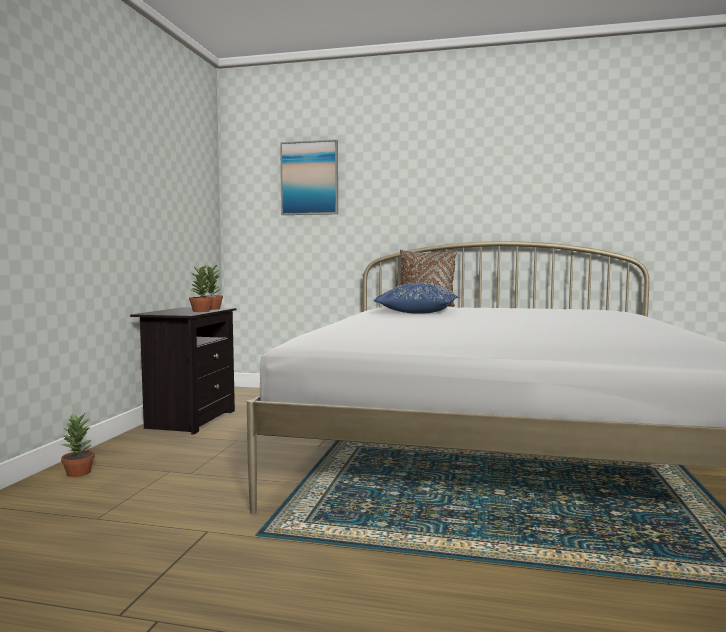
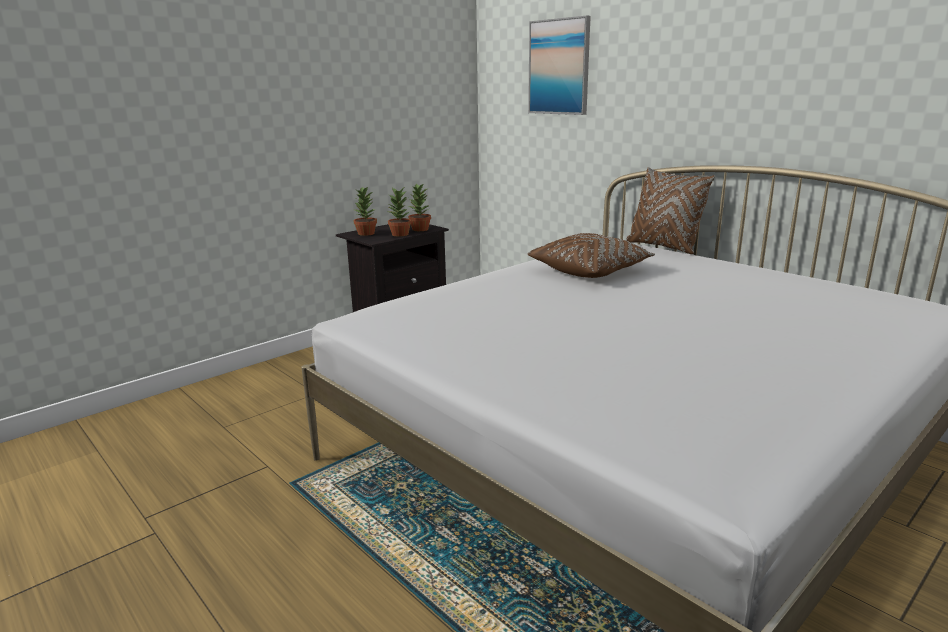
camera: 35 degrees right, 15 degrees up
potted plant [60,413,95,477] -> potted plant moved to [354,186,377,236]
blue pillow [374,283,459,314] -> brown pillow [527,233,655,278]

